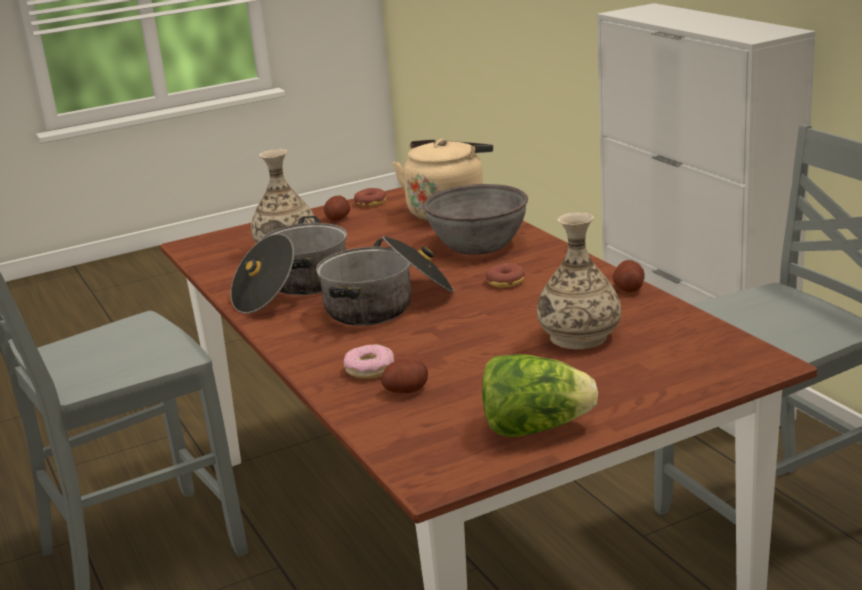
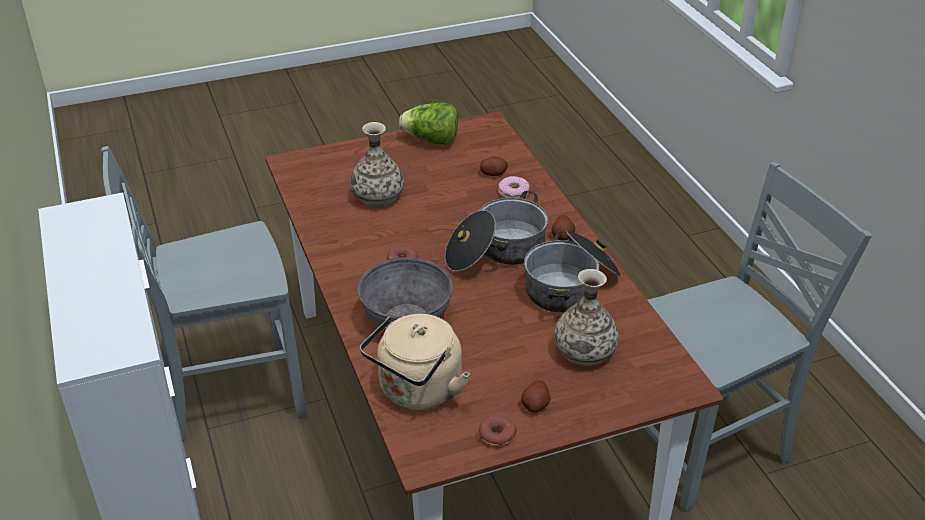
camera: 175 degrees left, 15 degrees up
potato [612,260,644,292] -> potato moved to [551,215,576,241]

